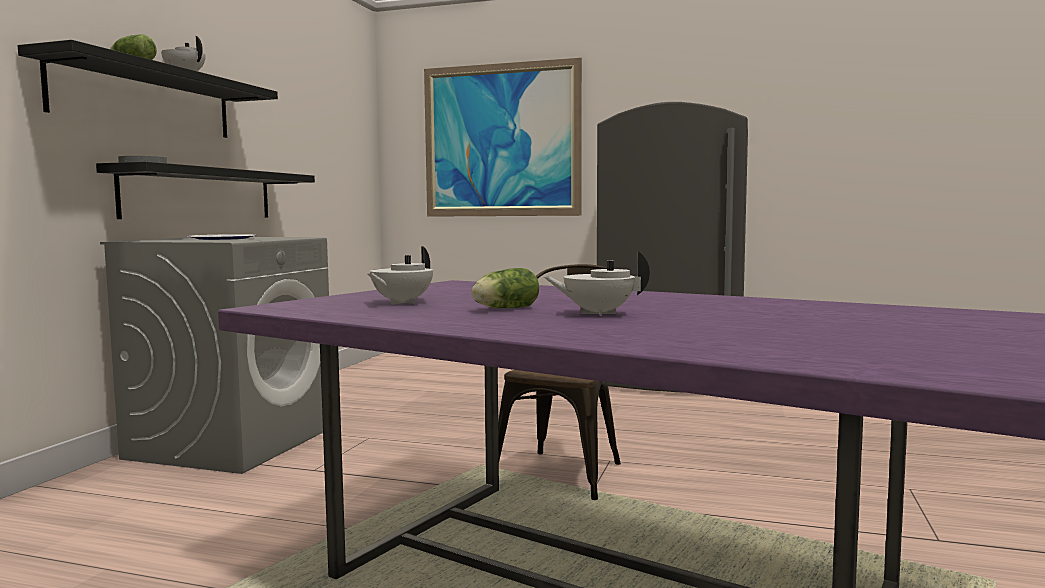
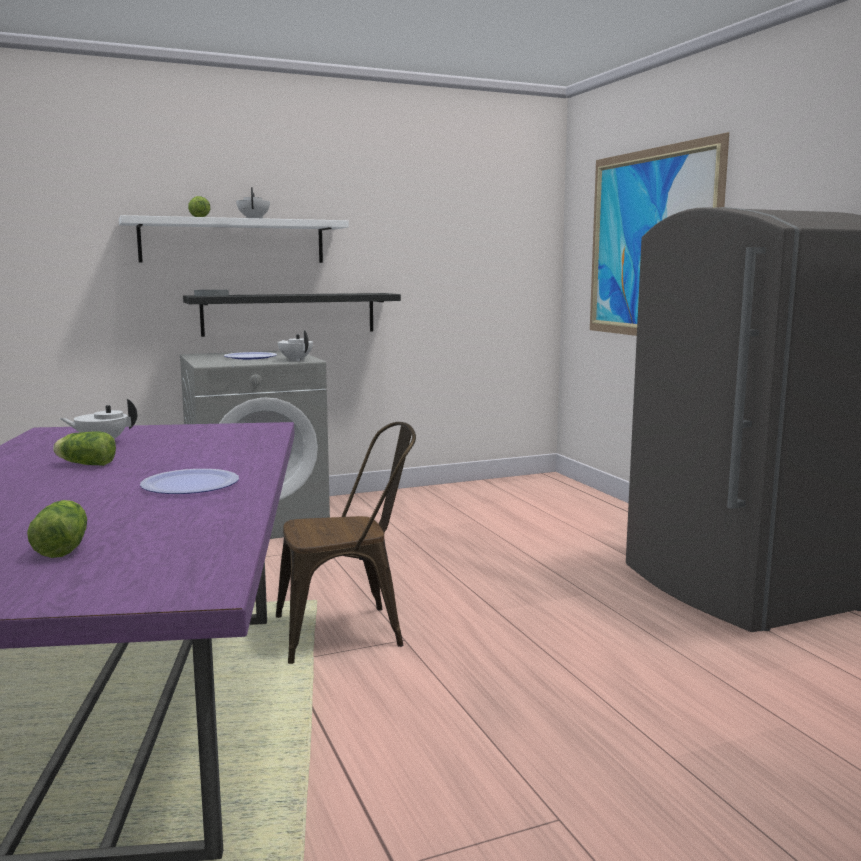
camera: 50 degrees right, 5 degrees up
black shelf [18,40,278,138] -> white shelf [119,215,349,263]
white teapot [544,251,650,316] -> white teapot moved to [278,330,313,361]
none -> lettuce [27,500,87,558]
none -> plate [140,469,239,494]

